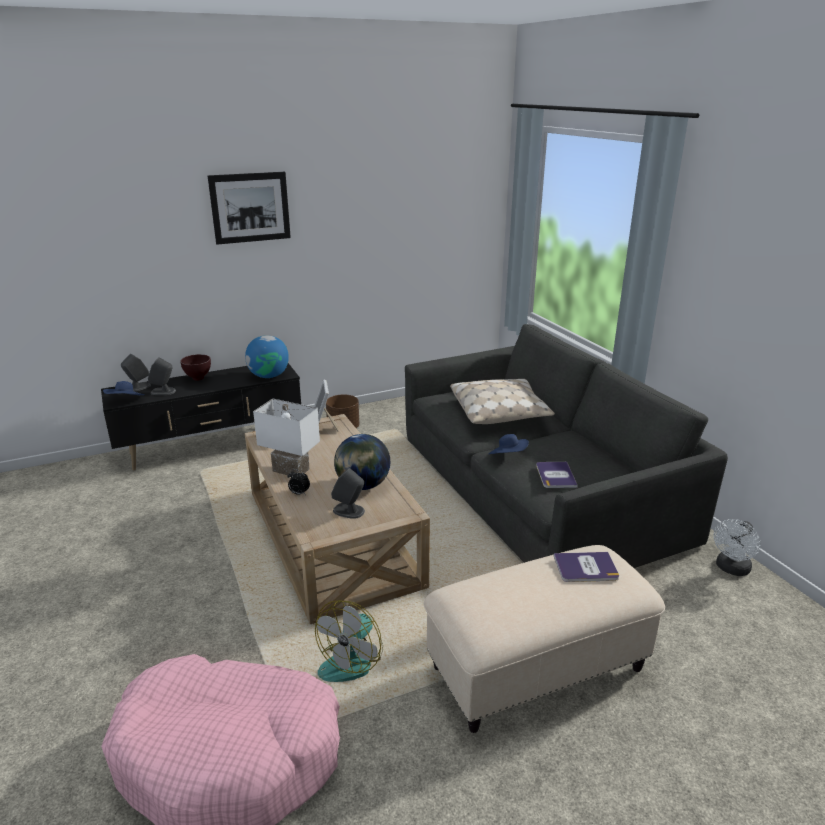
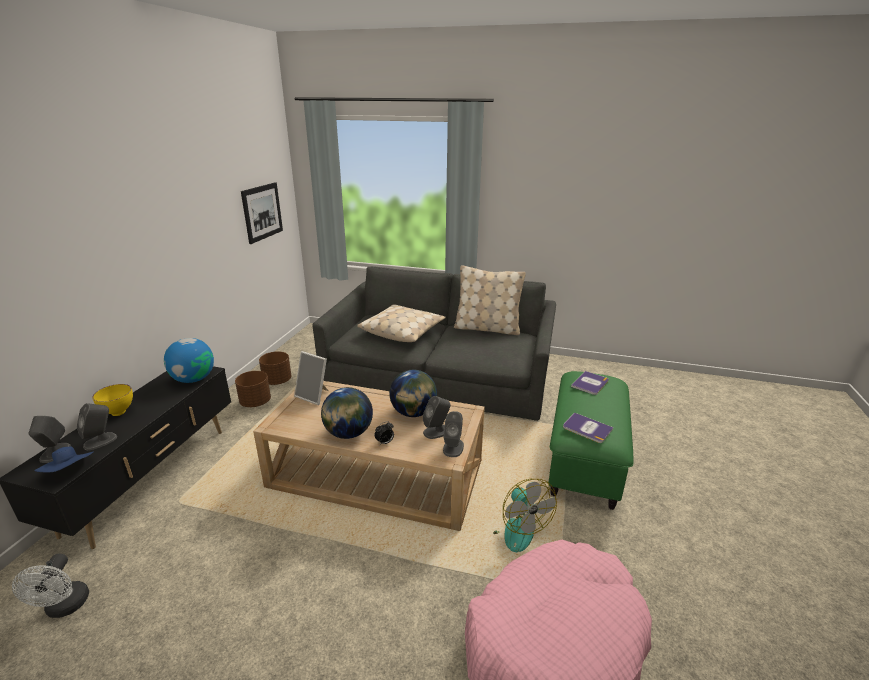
camera: 50 degrees left, 0 degrees up
brown bowl [180,354,211,381] -> yellow bowl [92,384,133,416]
picture [208,172,291,245] -> picture moved to [241,182,283,244]
white table lamp [253,398,320,475] -> globe [321,387,373,439]
beige ottoman [423,545,665,733] -> green ottoman [548,371,634,510]
blue hat [488,434,529,454] -> none
book [536,462,578,488] -> book moved to [563,412,613,443]
white fan [714,519,761,576] -> white fan moved to [12,554,89,618]
none -> brown planter [259,351,292,385]
none -> grey speaker [443,411,464,457]
none -> beige pillow [454,265,526,335]

